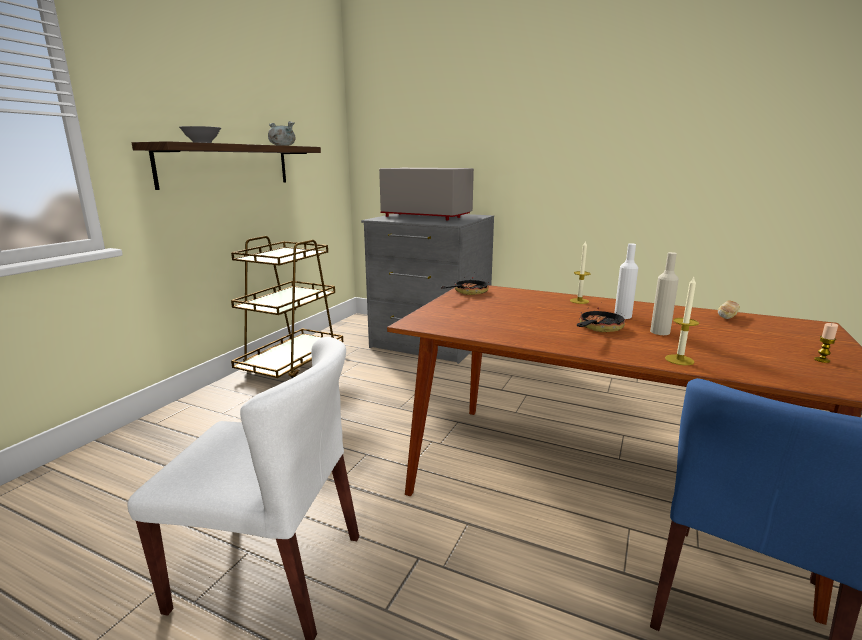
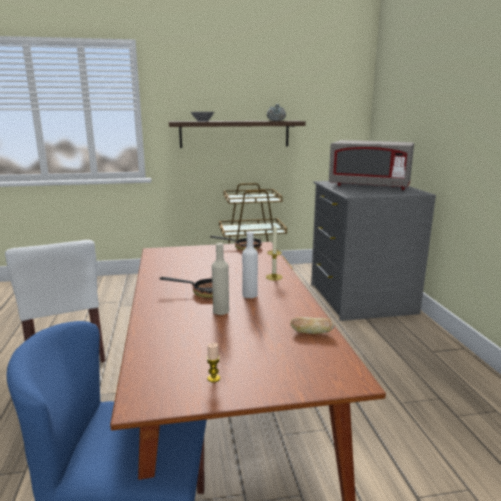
camera: 55 degrees right, 0 degrees up
grey microwave [379,168,474,221] -> grey microwave turned 120 degrees clockwise [329,140,414,190]
candle [665,277,699,365] -> none

